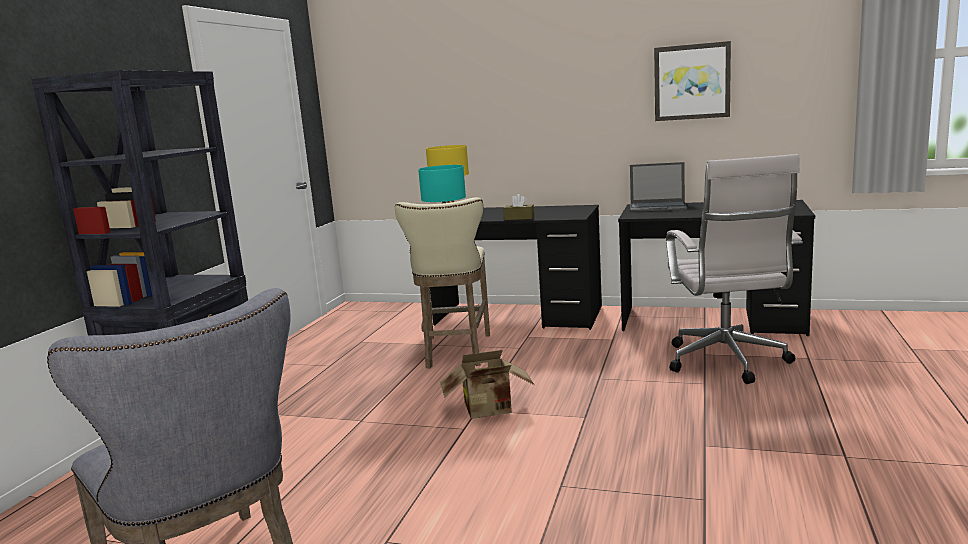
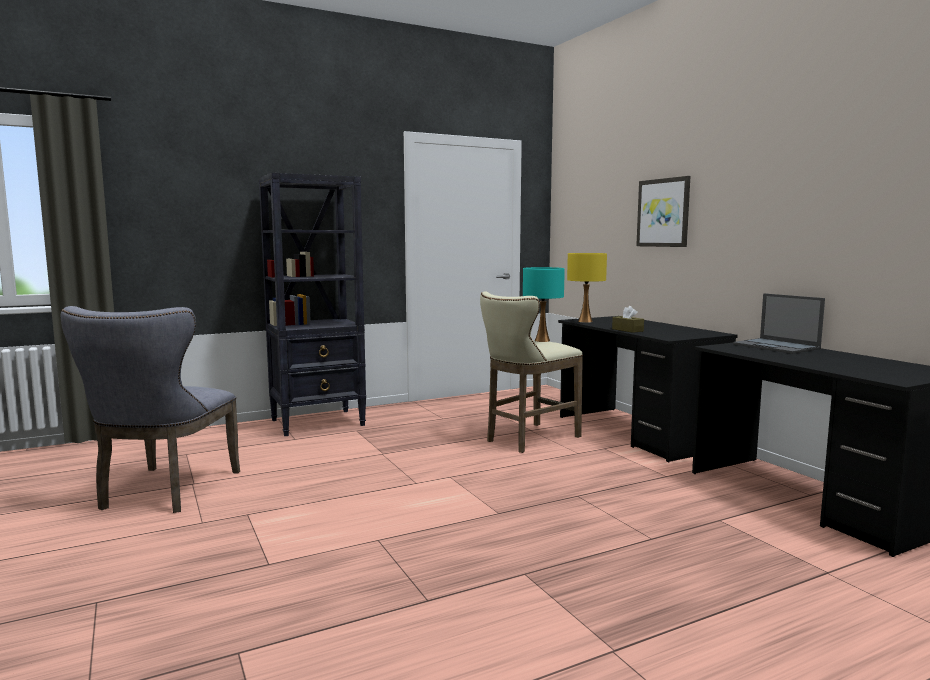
camera: 45 degrees right, 5 degrees down
cardboard box [440,350,534,419] -> none
picture [654,41,731,121] -> picture moved to [636,176,690,247]
white office chair [666,154,803,384] -> none

